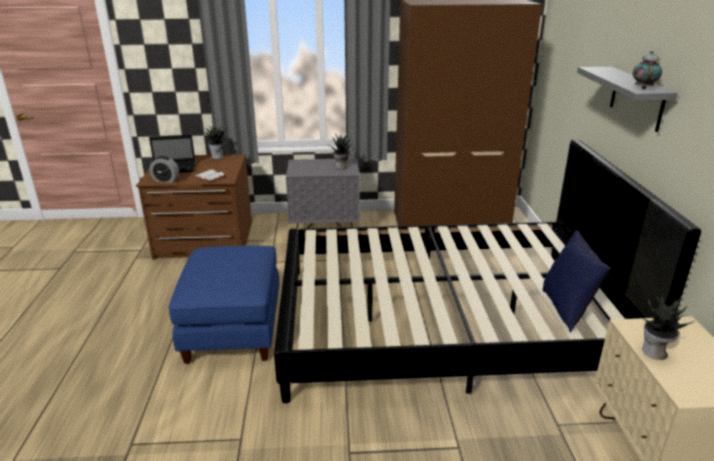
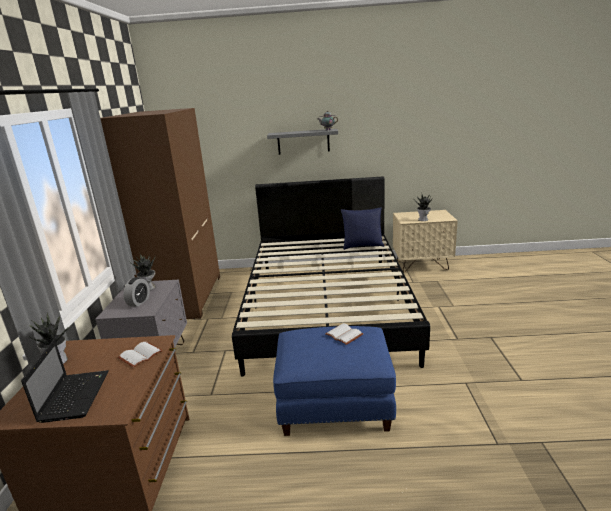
camera: 85 degrees left, 5 degrees down
alarm clock [149,156,179,183] -> alarm clock moved to [124,277,150,307]
none -> white book [325,323,363,345]

